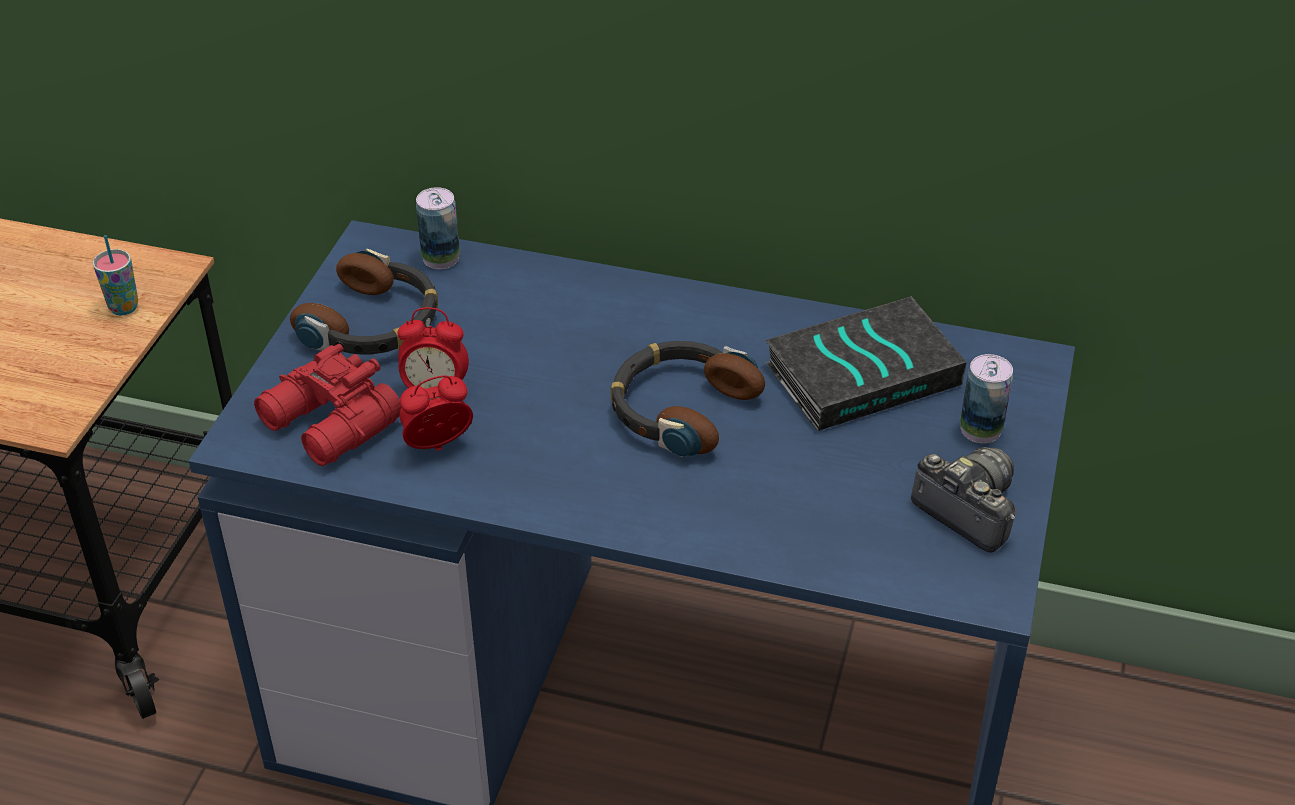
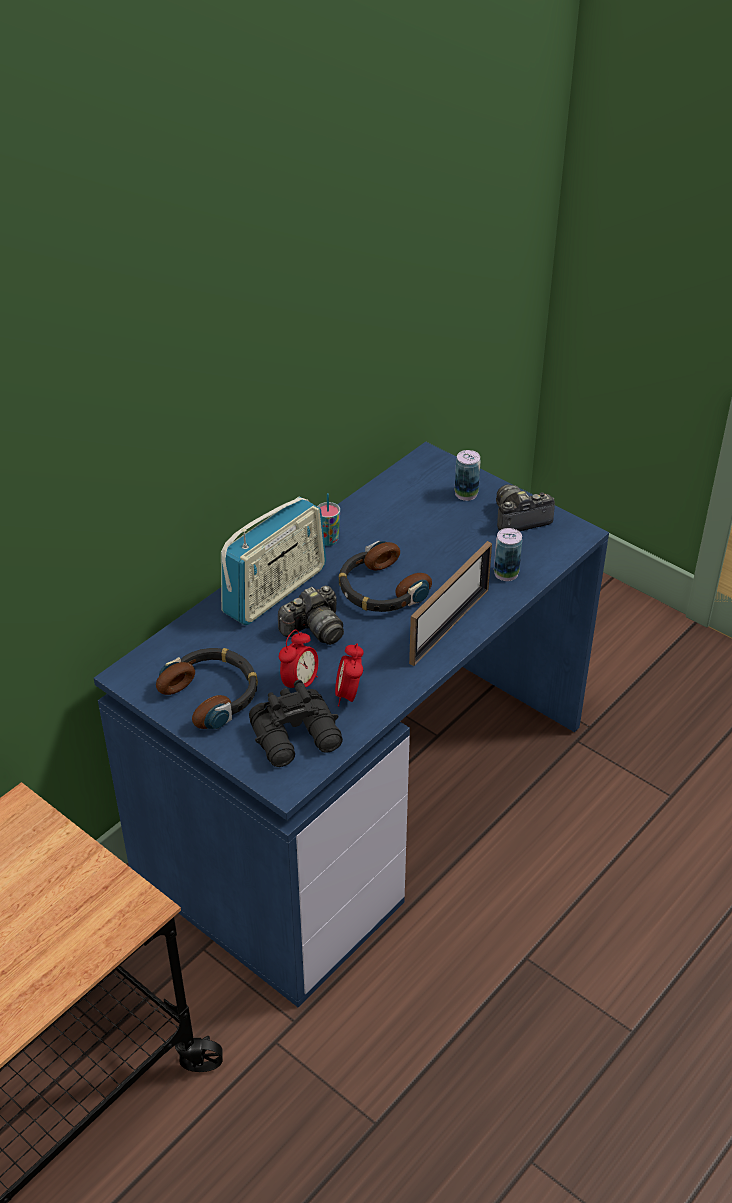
camera: 65 degrees left, 0 degrees up
cup [92,235,138,316] -> cup moved to [317,493,340,546]
red binoculars [254,344,402,466] -> black binoculars [249,680,343,767]
can [416,187,460,269] -> can moved to [494,528,522,581]
book [765,296,966,431] -> none
none -> radio [221,497,326,625]
none -> camera [278,585,344,645]
none -> picture frame [409,541,492,666]

